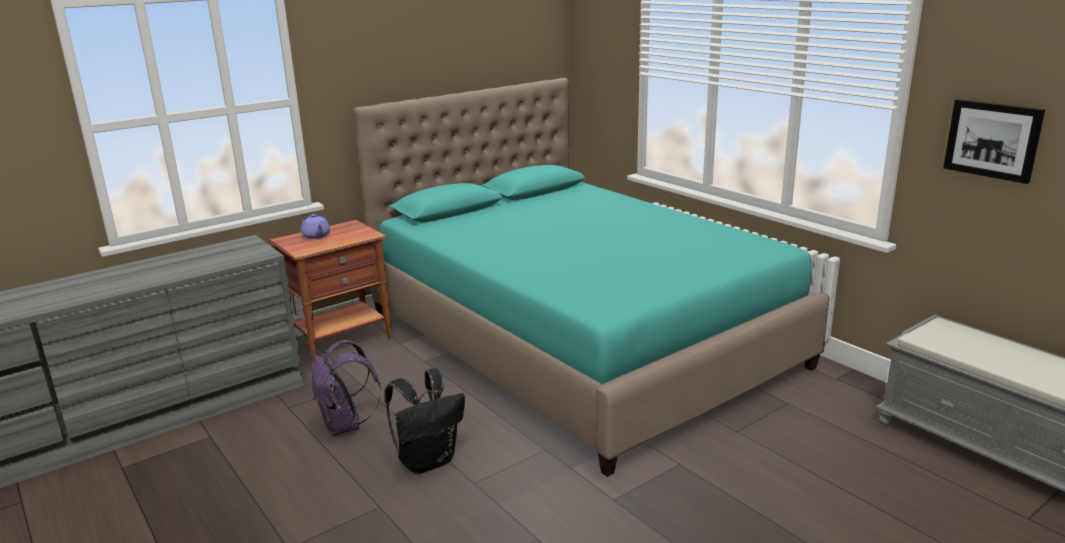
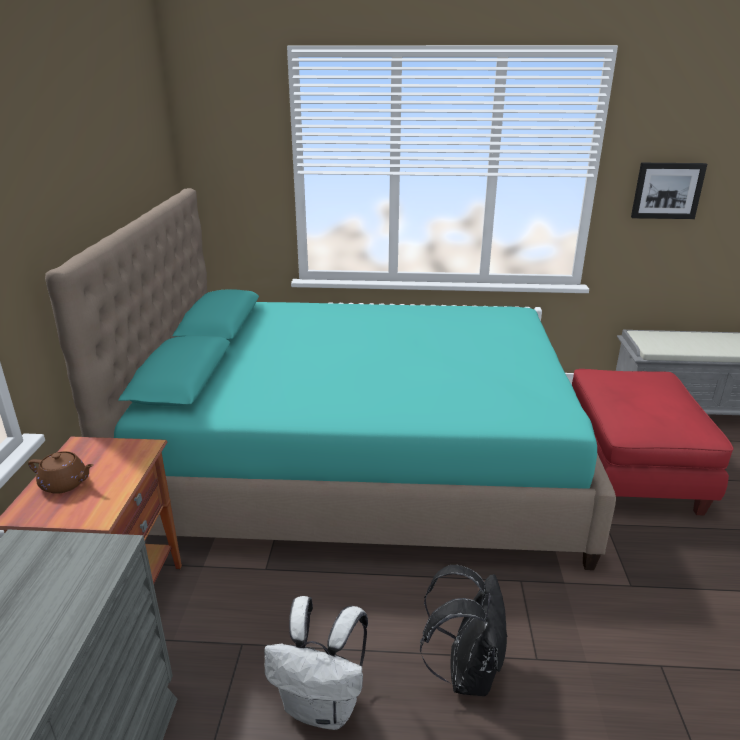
camera: 50 degrees left, 5 degrees up
purple teapot [301,214,330,239] -> brown teapot [28,451,94,494]
purple backpack [312,340,381,436] -> white backpack [264,596,368,730]
none -> red ottoman [572,369,734,515]

